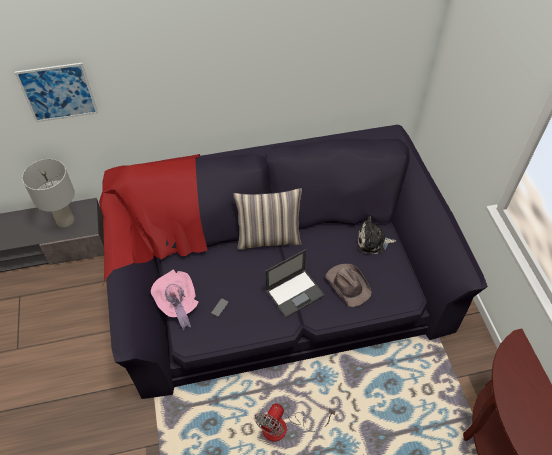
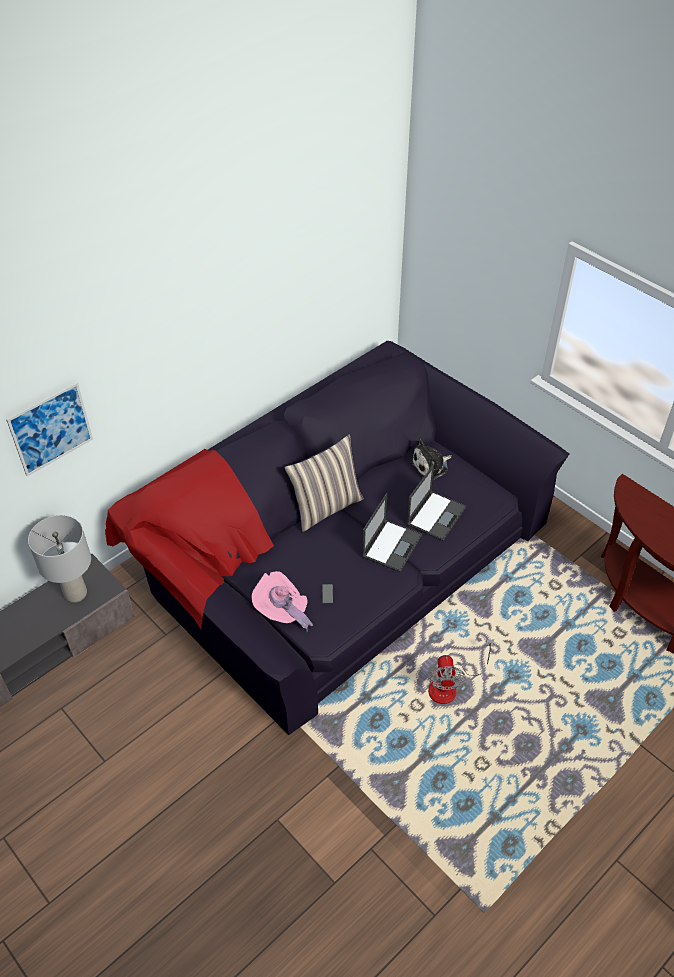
camera: 30 degrees left, 5 degrees down
brown hat [326,264,372,307] -> laptop [406,464,466,541]

